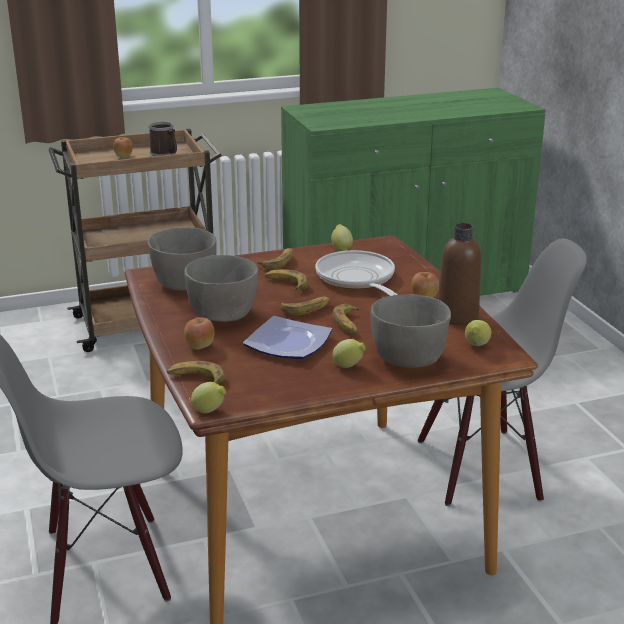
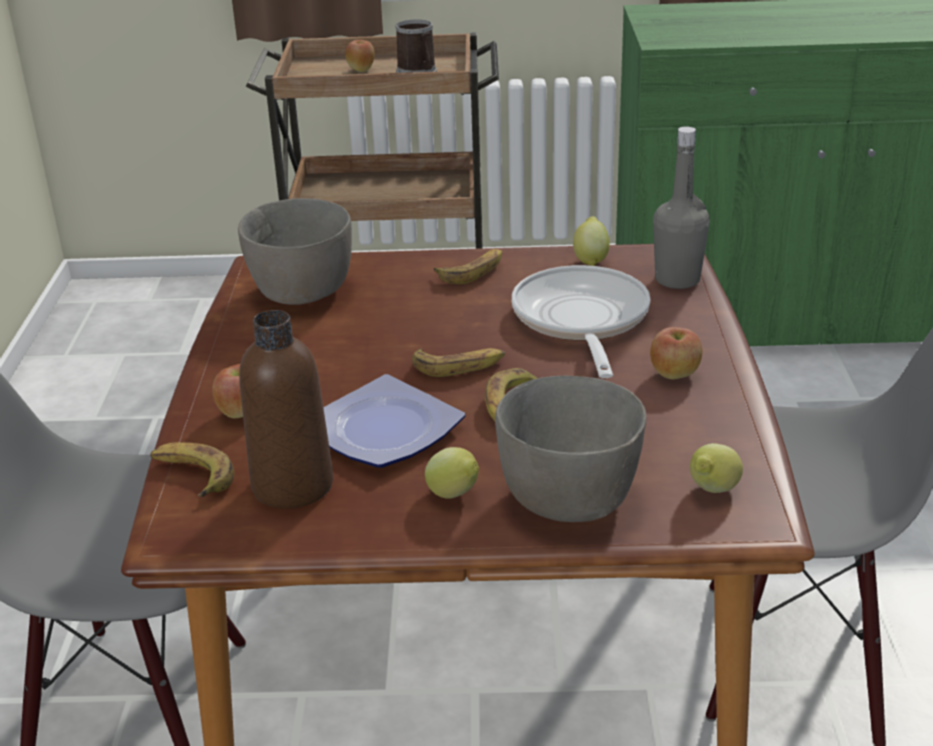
camera: 20 degrees right, 5 degrees up
grey bowl [184,255,258,322] -> none
lemon [191,382,226,413] -> none
banana [265,269,309,290] -> none
brown bottle [438,223,481,325] -> brown bottle moved to [239,310,333,509]
none -> grey bottle [653,126,710,289]

